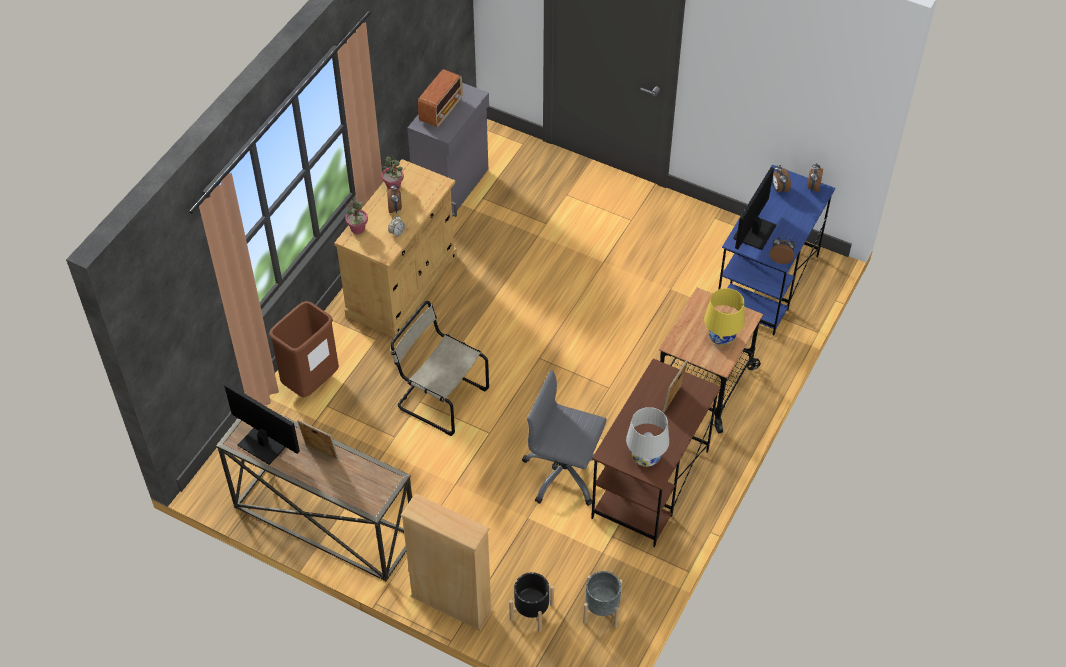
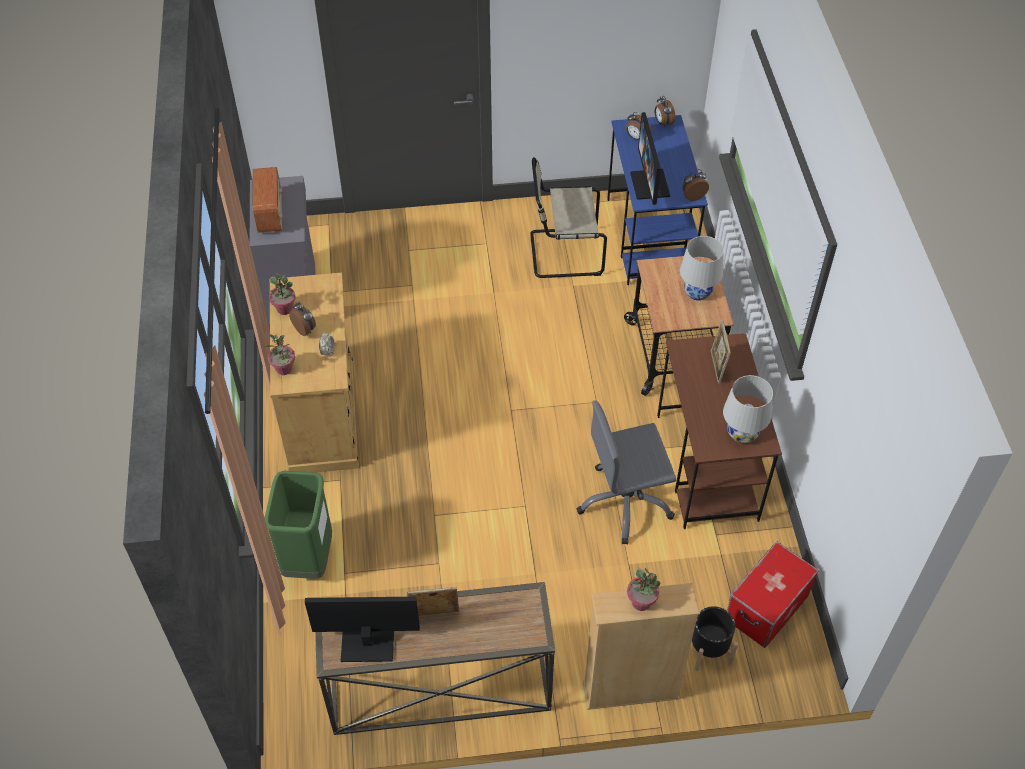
camera: 35 degrees left, 0 degrees up
brown trash can [269,301,339,398] -> green trash can [265,471,332,579]
beige chair [390,301,489,436] -> beige chair moved to [530,157,607,278]
grey planter [583,571,623,628] -> storage box [727,542,819,648]
yellow table lamp [704,288,745,346] -> white table lamp [680,236,724,301]
none -> potted plant [627,568,661,611]

